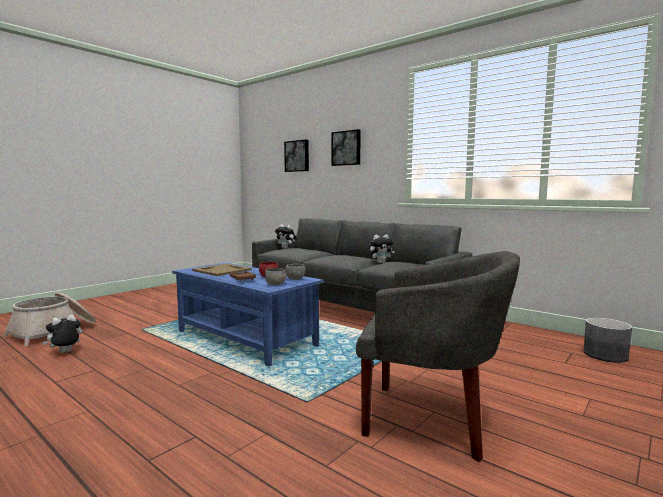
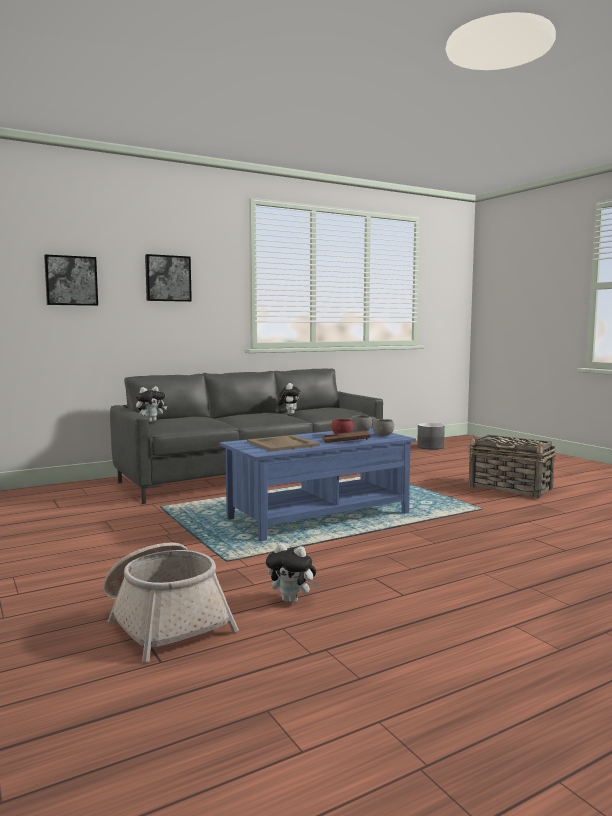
camera: 70 degrees left, 0 degrees up
plush toy [42,315,82,353] -> plush toy turned 45 degrees counterclockwise [266,543,318,603]
grey armchair [356,251,520,462] -> basket [468,435,556,499]

